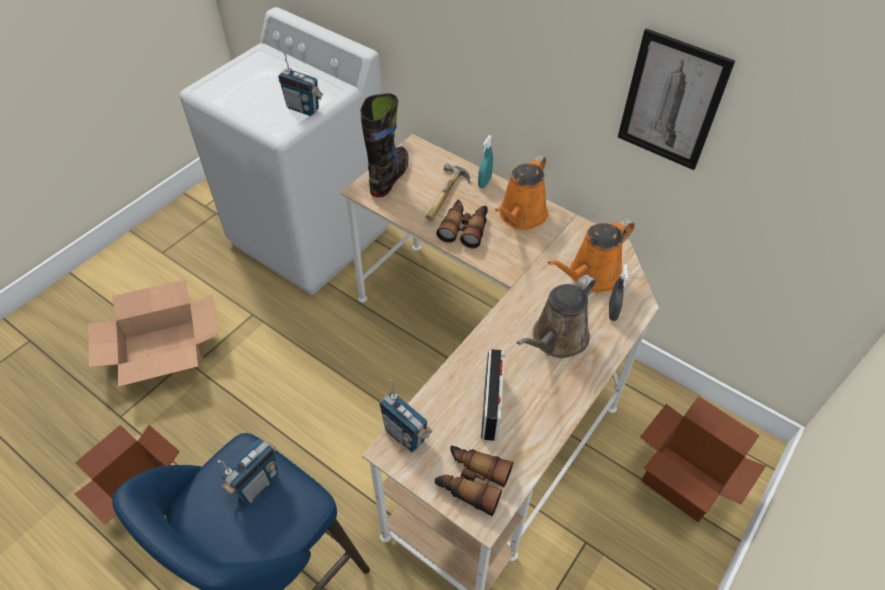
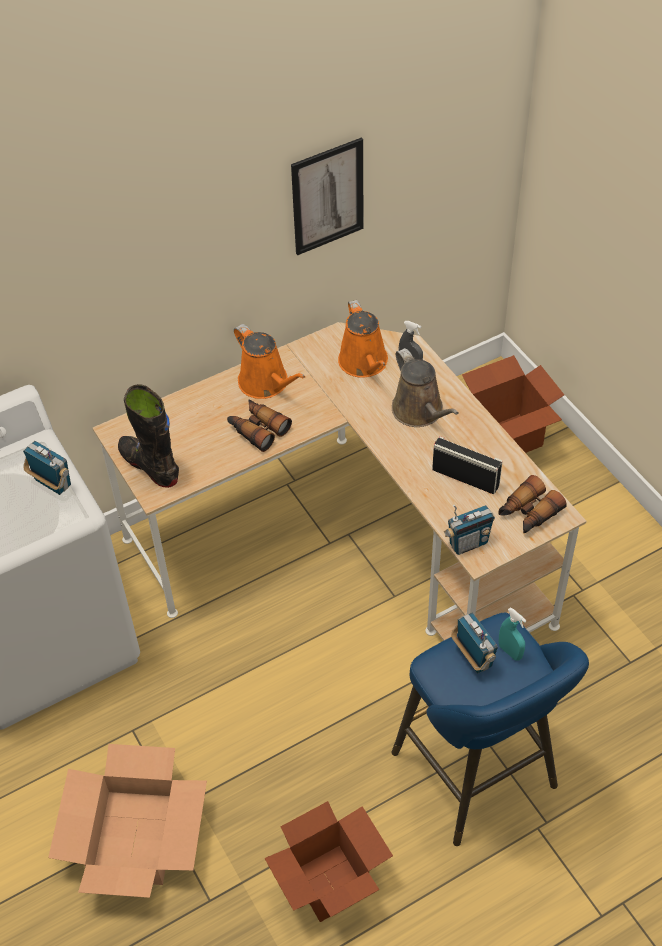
camera: 65 degrees left, 0 degrees up
radio [278,51,323,116] -> radio turned 105 degrees counterclockwise [23,441,71,495]
hammer [426,163,470,221] -> none
turquoise spray bottle [478,135,493,188] -> turquoise spray bottle moved to [499,607,526,661]

